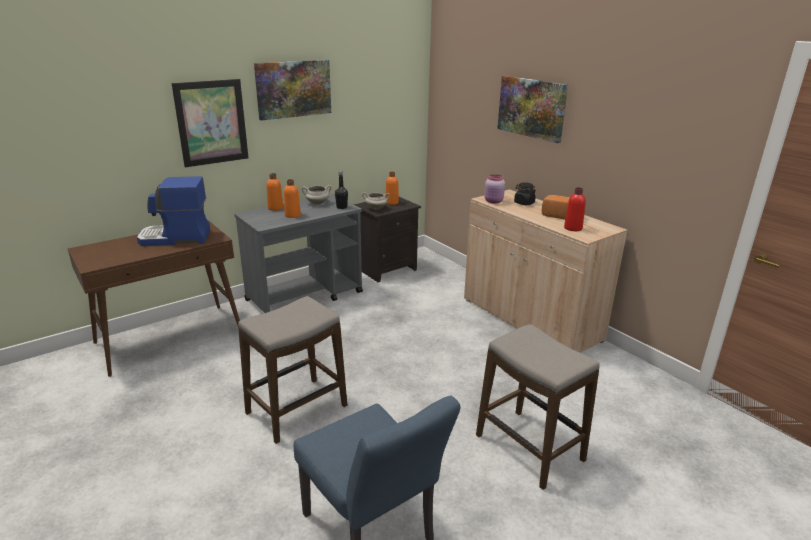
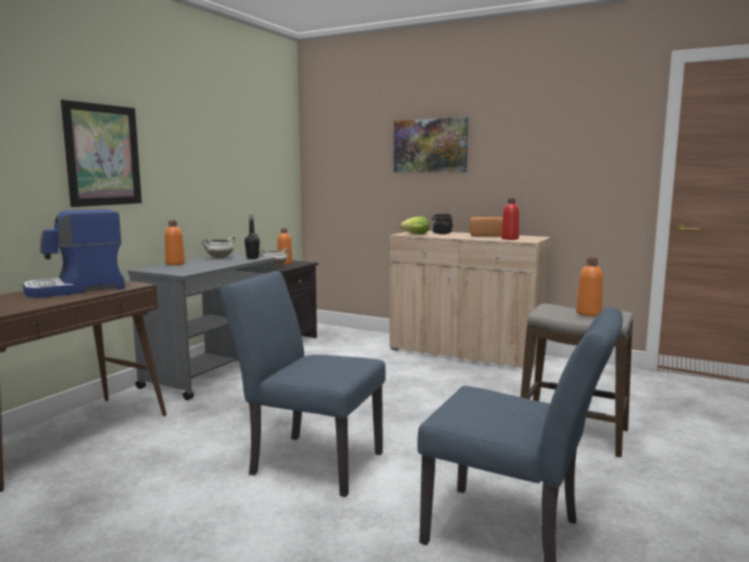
camera: 25 degrees left, 15 degrees down
stool [238,296,347,444] -> blue chair [220,271,386,497]
picture [254,60,331,120] -> none
orange bottle [284,179,301,218] -> orange bottle moved to [576,258,603,316]
pink jar [484,174,505,203] -> lettuce [400,216,429,235]

